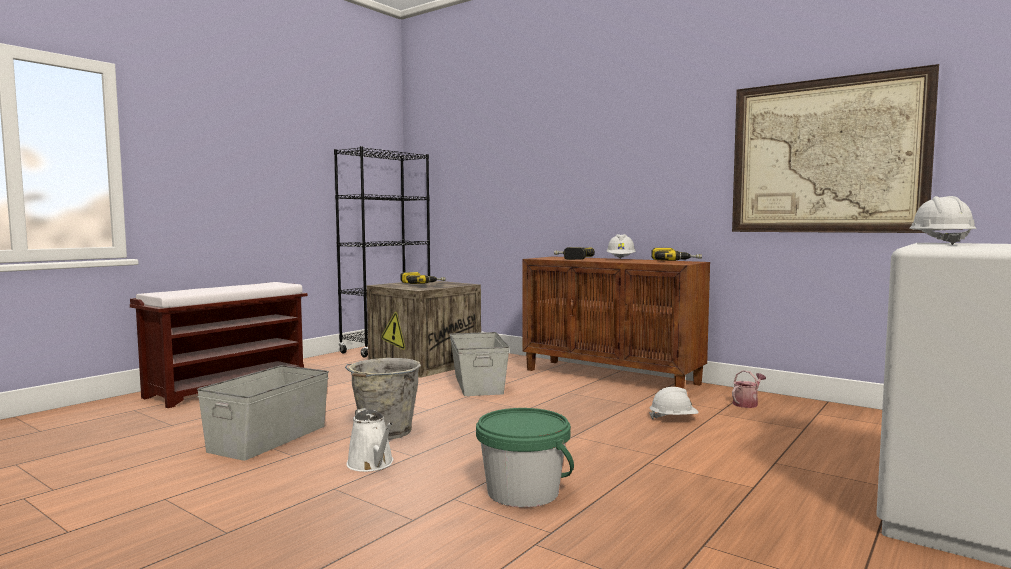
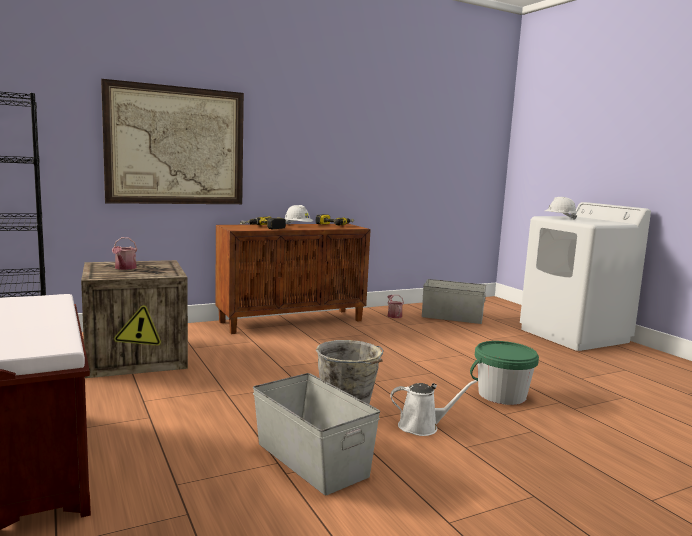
camera: 65 degrees left, 5 degrees up
power drill [400,272,446,284] -> watering can [112,237,138,270]
grey storage box [449,332,510,396] -> grey storage box moved to [422,279,486,324]
white hard hat [649,387,699,420] -> none
picture [732,64,939,233] -> picture moved to [101,79,244,204]

